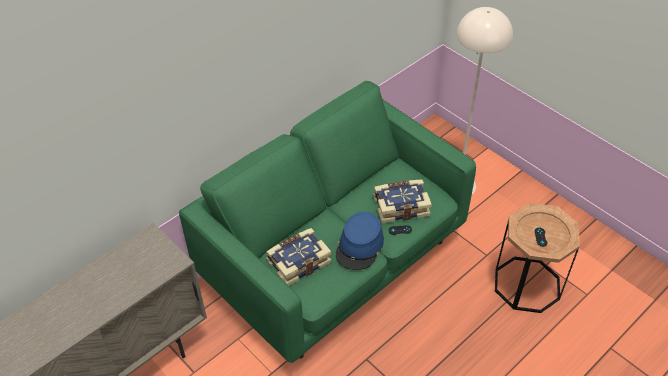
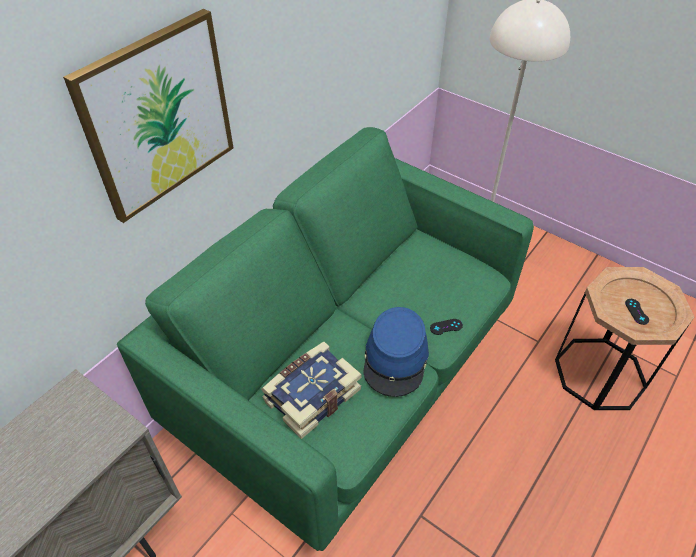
camera: 10 degrees left, 0 degrees up
book [373,179,432,224] -> none
none -> picture [63,9,234,223]

